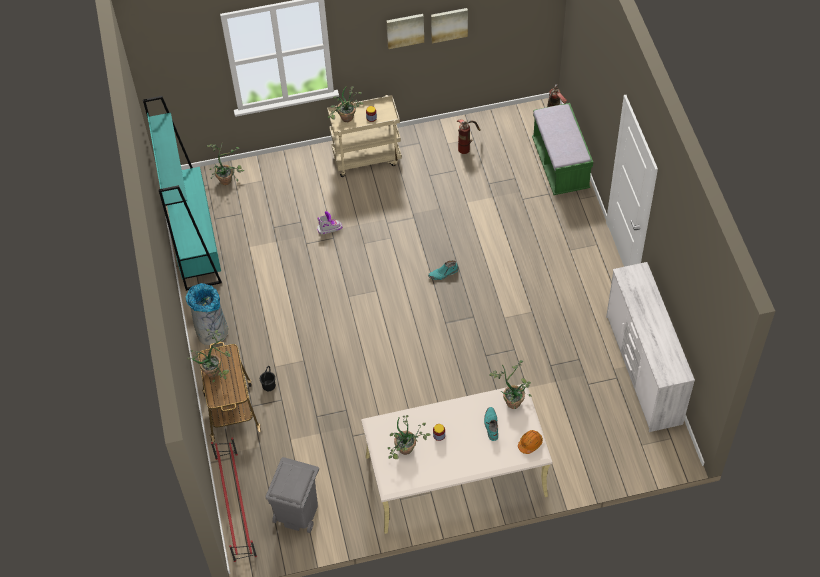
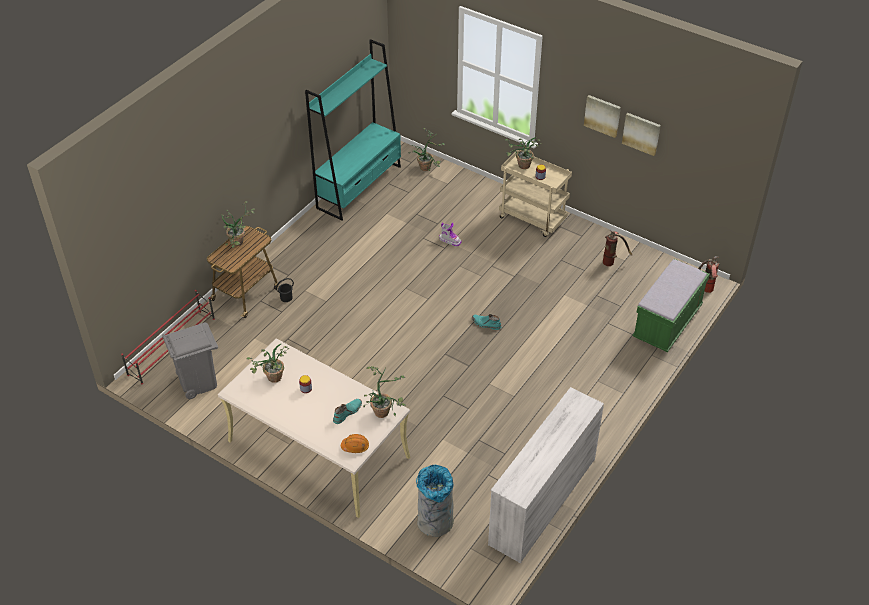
camera: 45 degrees right, 10 degrees down
grey trash can [186,283,228,345] -> grey trash can moved to [416,465,454,537]

